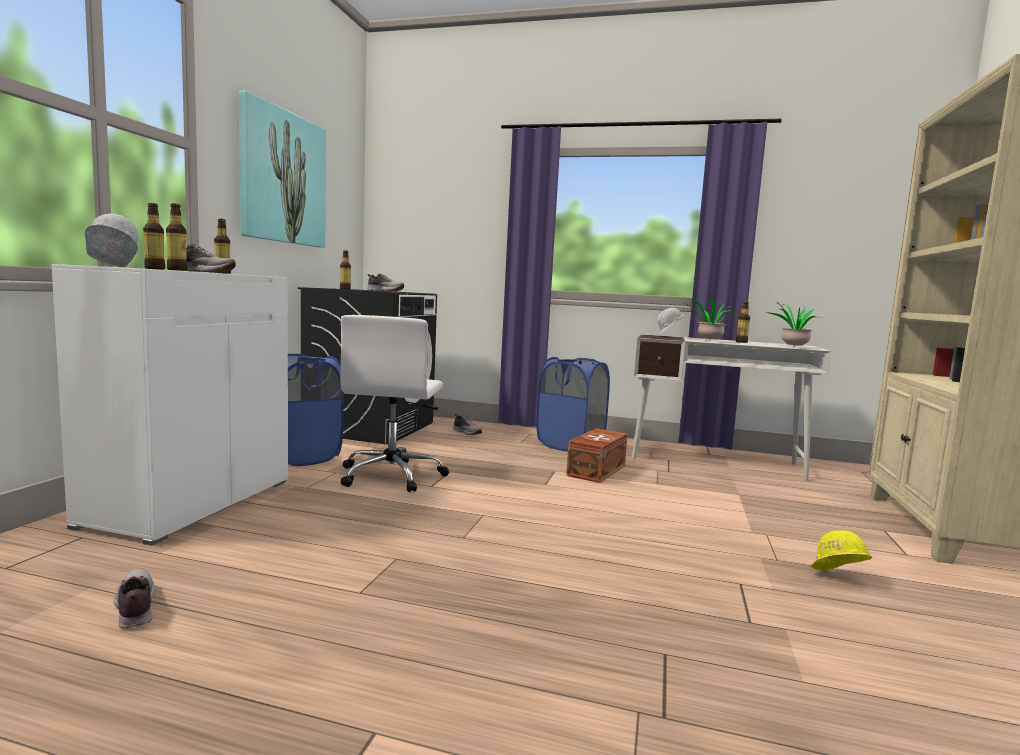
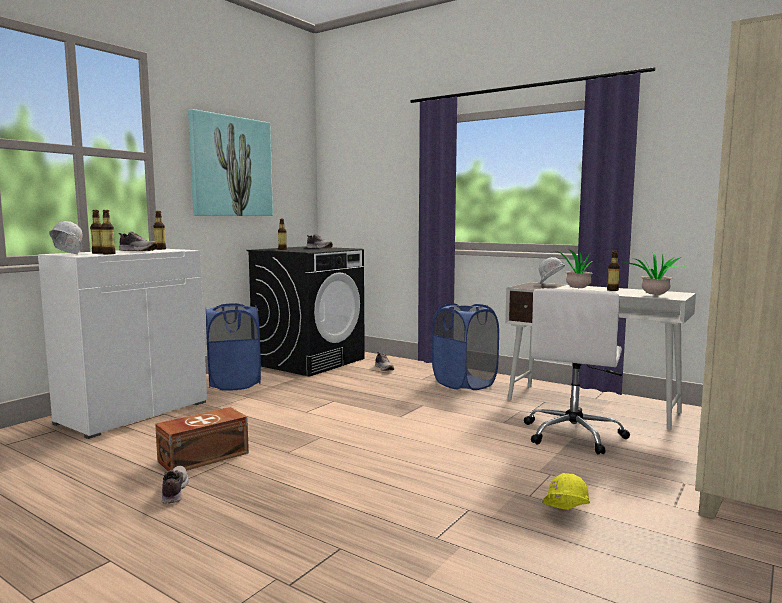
camera: 20 degrees right, 0 degrees up
shoe [114,569,156,628] -> shoe moved to [162,466,189,503]
white office chair [340,315,449,492] -> white office chair moved to [524,288,630,454]
brown storage box [566,428,627,483] -> brown storage box moved to [155,407,249,471]

